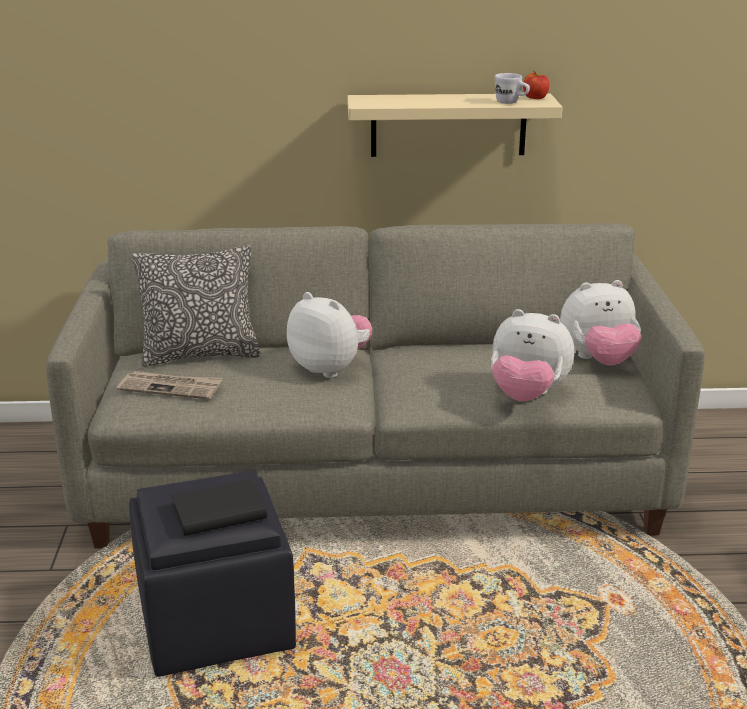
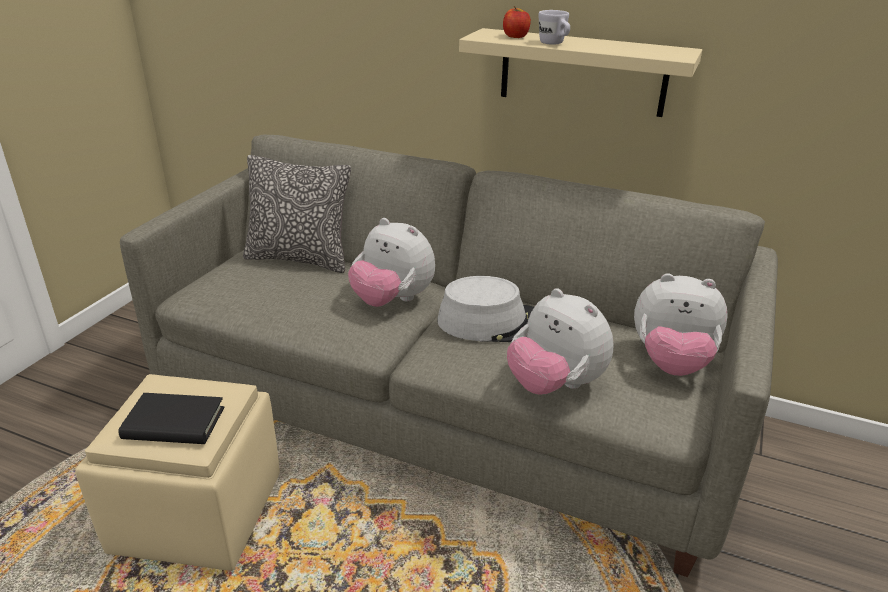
camera: 25 degrees right, 5 degrees up
newspaper [117,371,223,399] -> none
black ottoman [129,471,296,677] -> beige ottoman [75,374,280,571]
plush toy [287,292,372,378] -> plush toy turned 150 degrees clockwise [348,218,435,307]
white mug [495,73,530,104] -> white mug moved to [539,10,570,45]
apple [523,71,549,99] -> apple moved to [503,6,531,38]
none -> grey hat [437,276,534,342]

